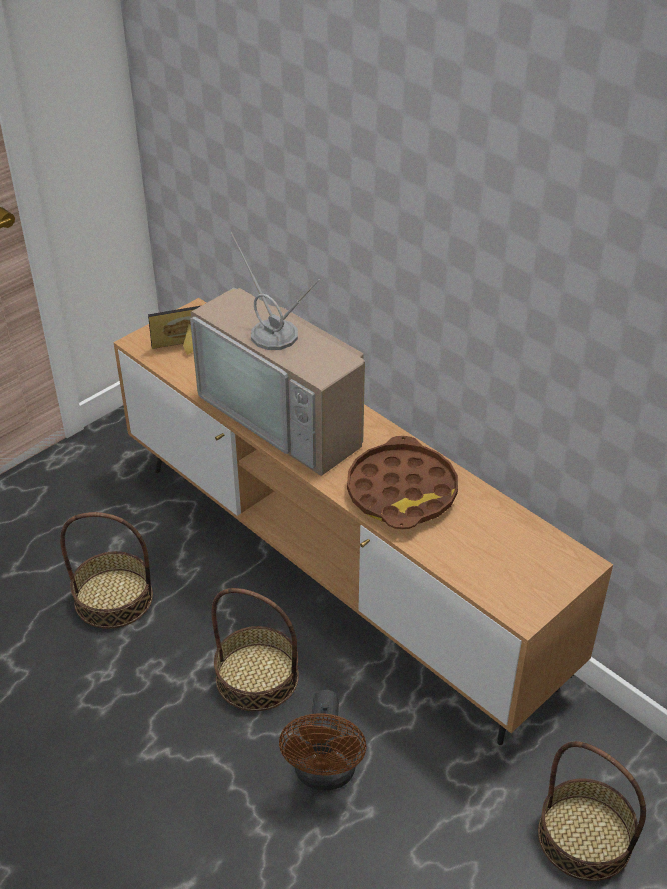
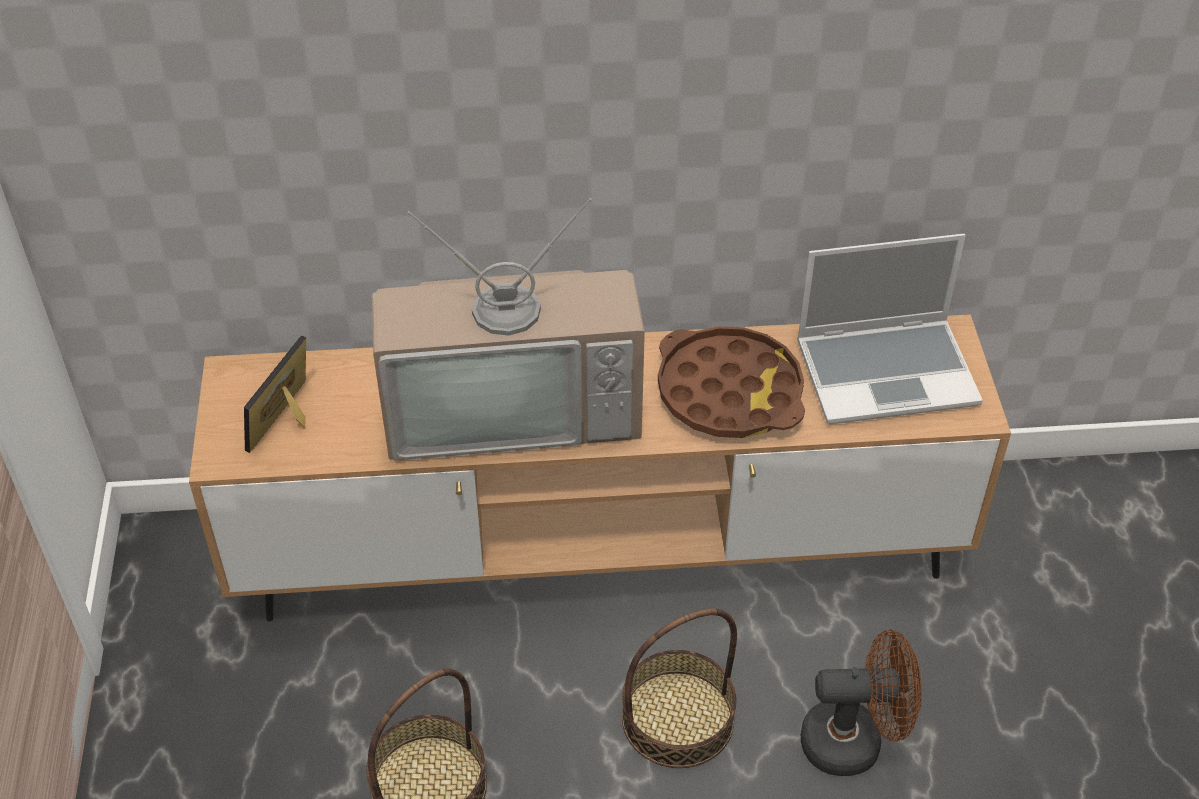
camera: 50 degrees left, 5 degrees up
brown fan [279,690,367,790] -> brown fan turned 45 degrees counterclockwise [801,629,922,776]
basket [538,741,646,881] -> none
none -> laptop [797,234,983,424]

